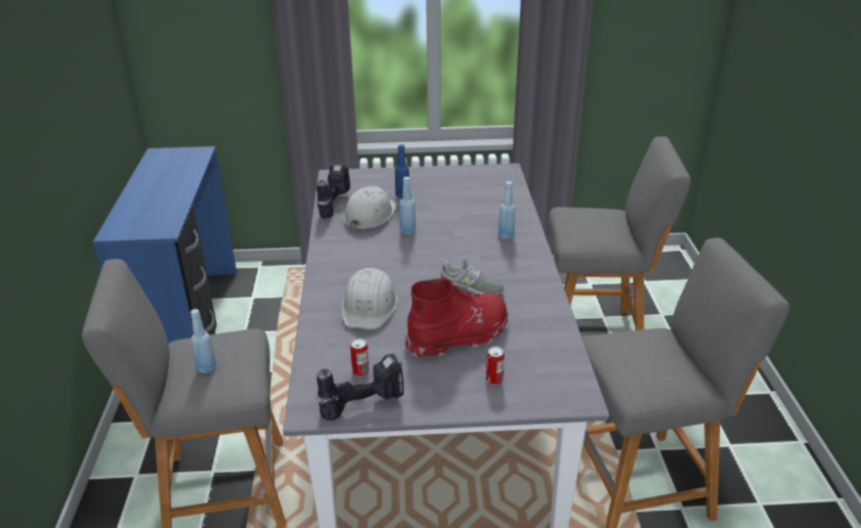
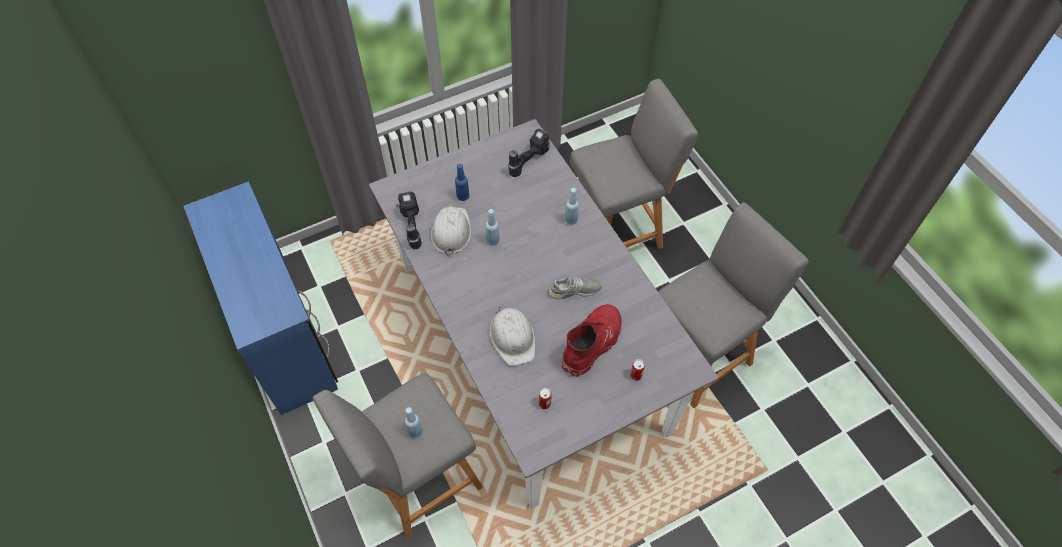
camera: 25 degrees left, 25 degrees up
power drill [316,353,404,420] -> power drill moved to [508,128,549,177]

